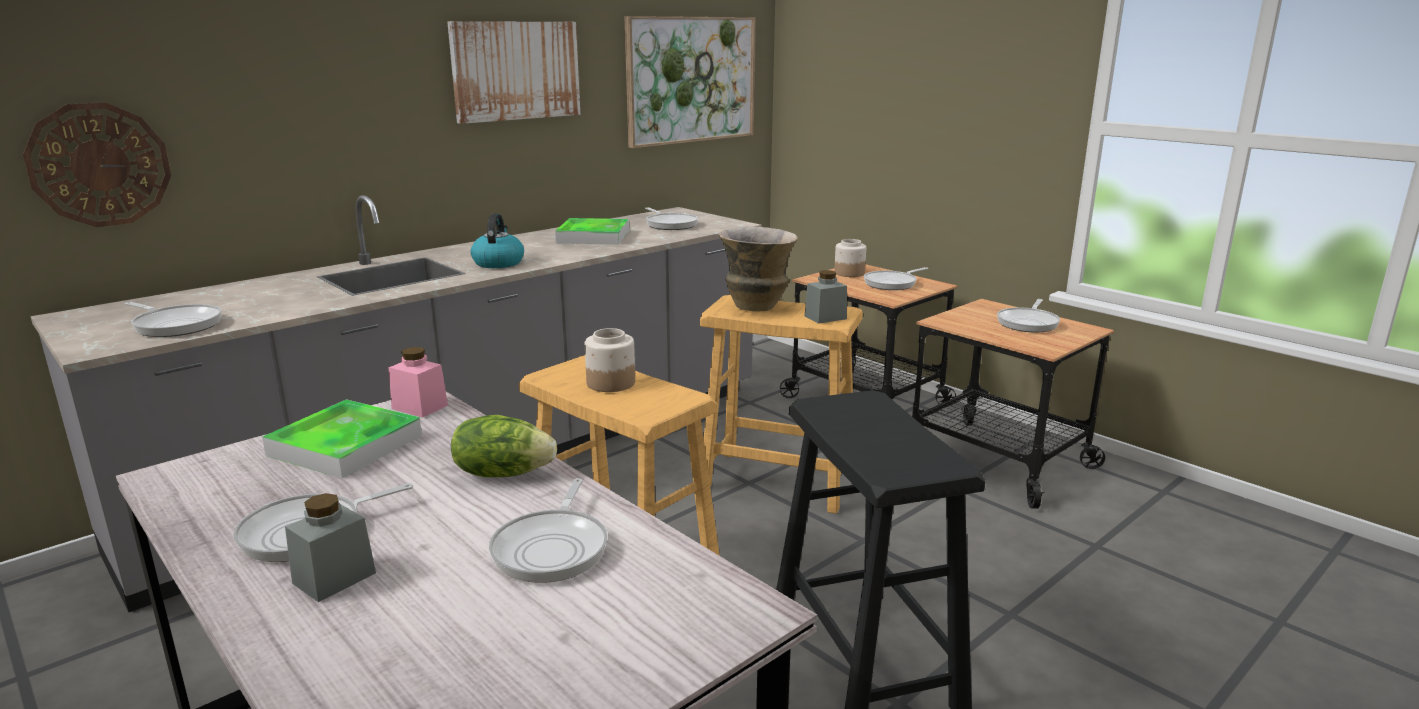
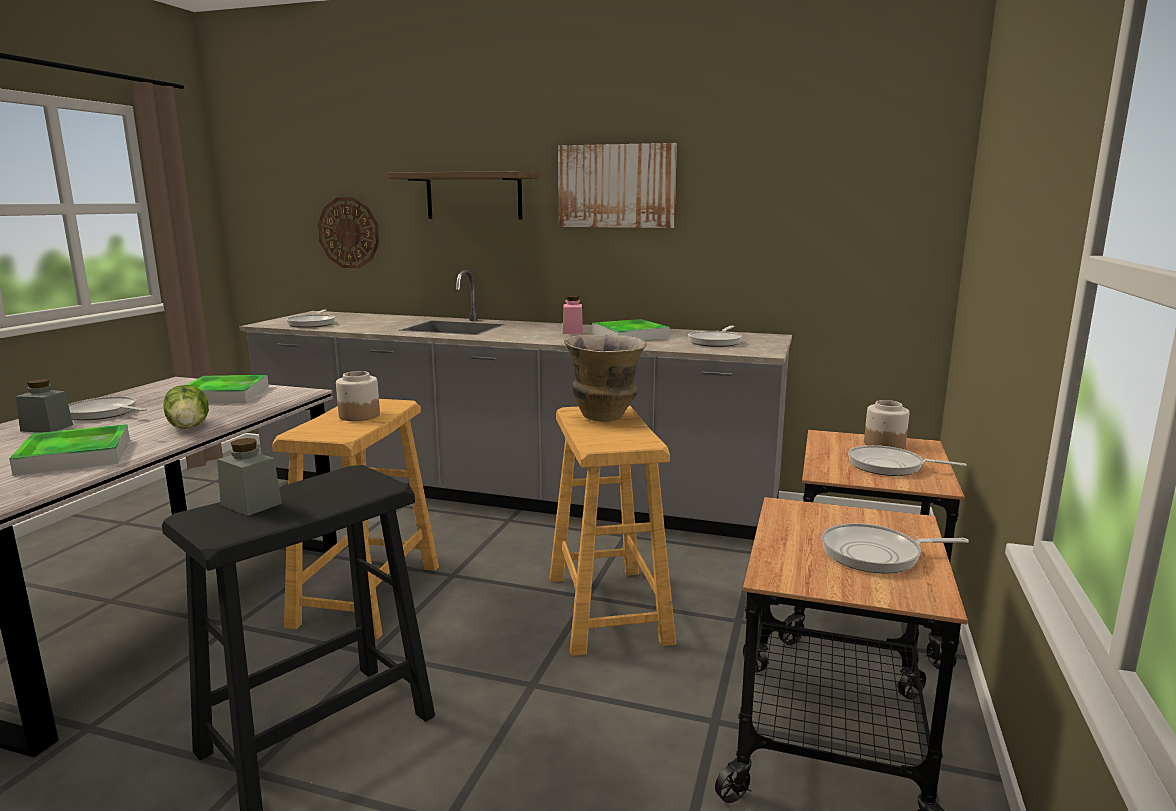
camera: 60 degrees right, 5 degrees down
pink jar [388,347,448,418] -> pink jar moved to [563,295,583,334]
kettle [471,214,524,268] -> none
frying pan [489,478,607,583] -> tray [9,424,130,476]
picture [624,16,756,148] -> none
grey jar [805,270,847,324] -> grey jar moved to [217,438,282,516]
none -> shelf [388,171,537,220]

